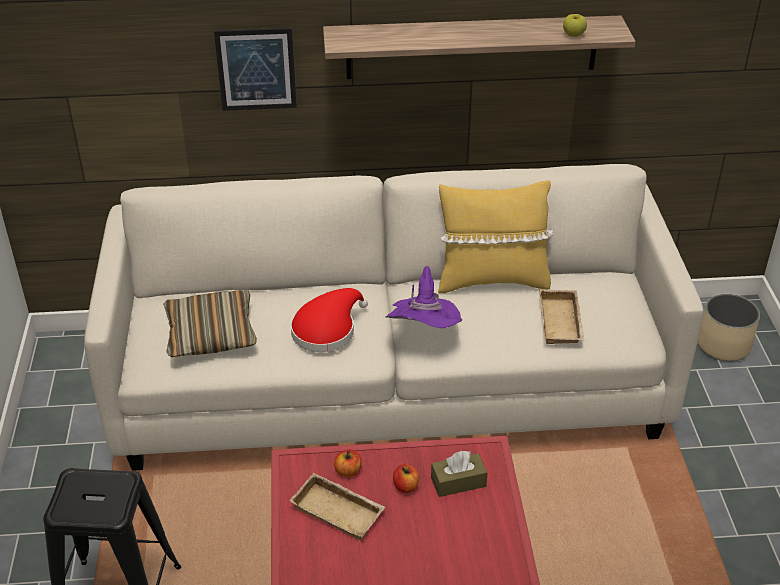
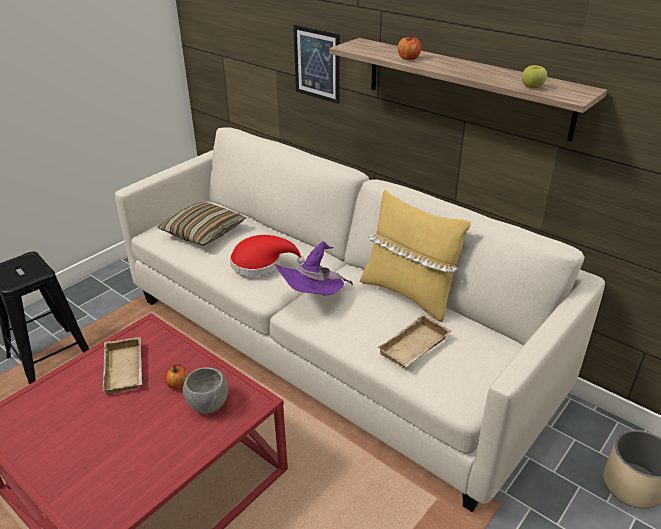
camera: 45 degrees right, 5 degrees down
apple [334,449,362,477] -> apple moved to [398,35,421,60]
brown tissue box [431,451,488,497] -> grey bowl [183,367,228,414]

